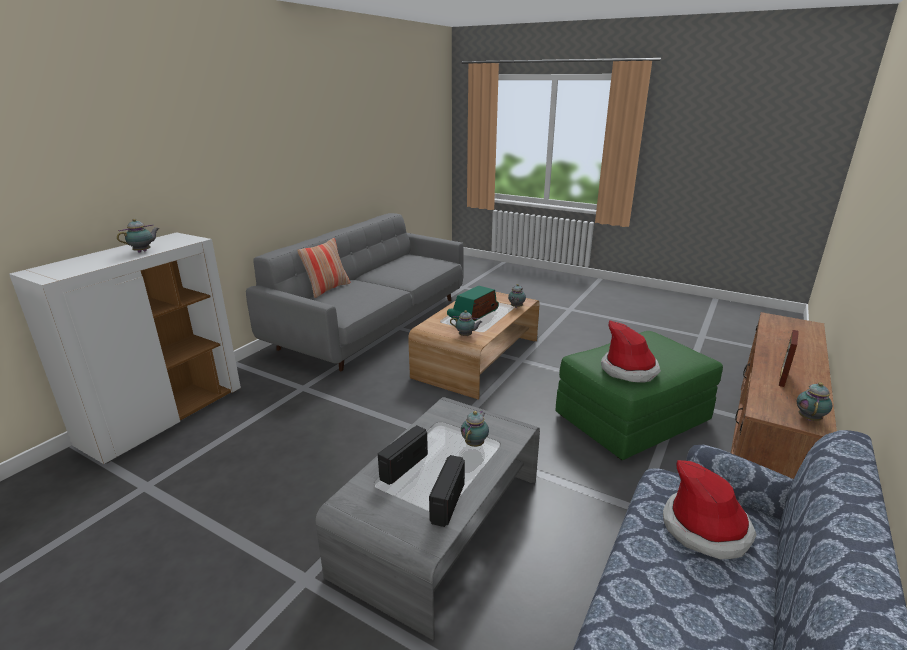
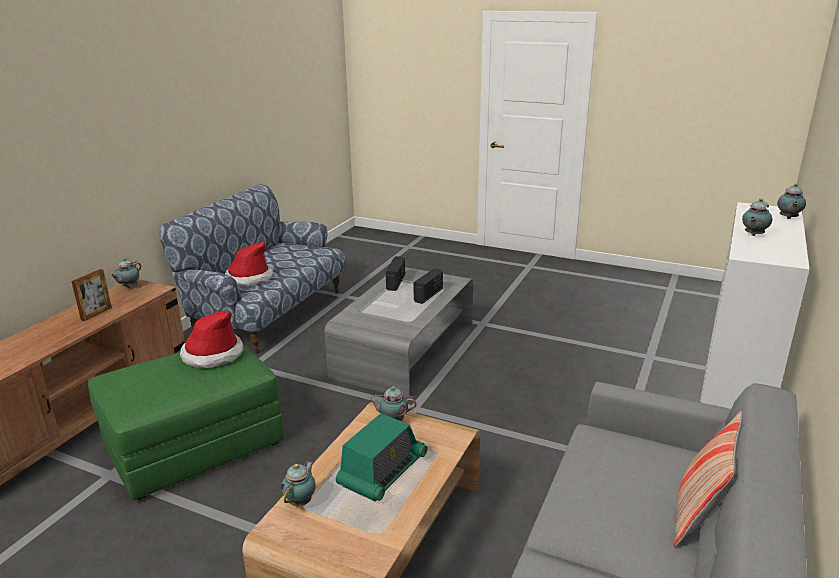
camera: 175 degrees right, 0 degrees up
teapot [461,411,489,447] -> teapot moved to [777,183,806,219]

